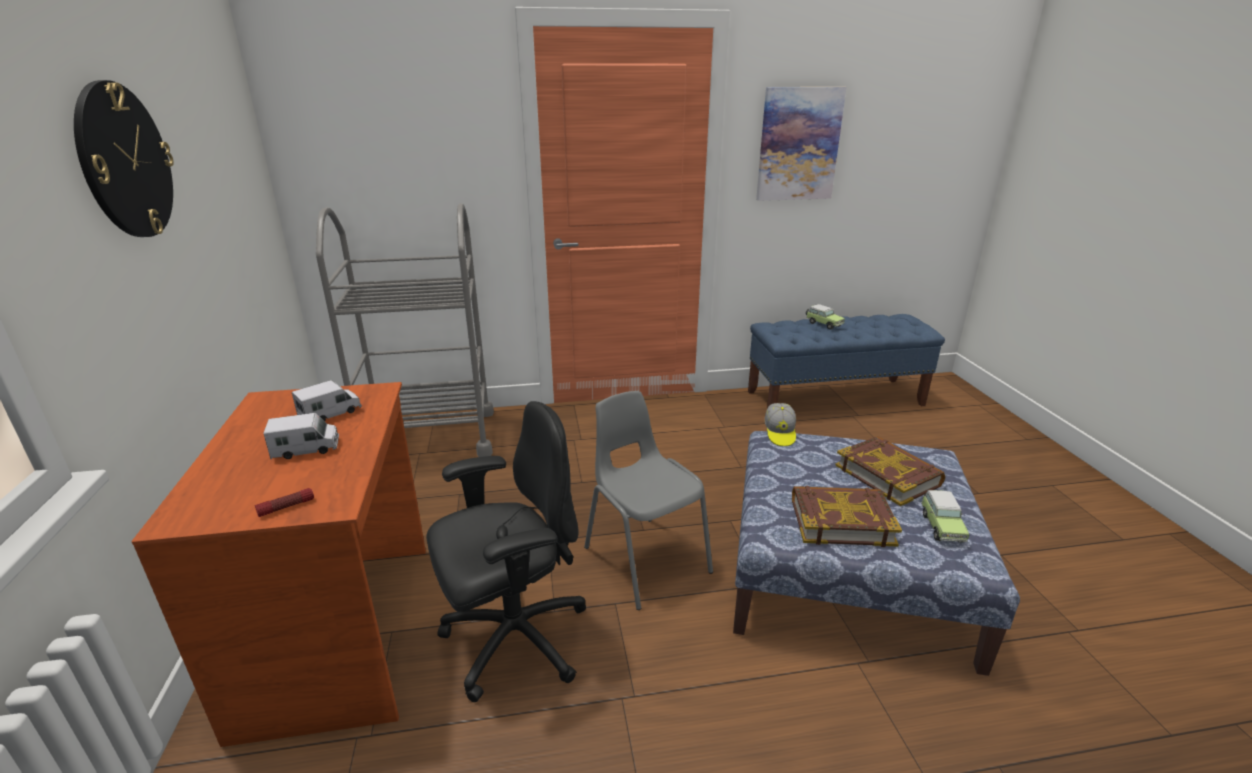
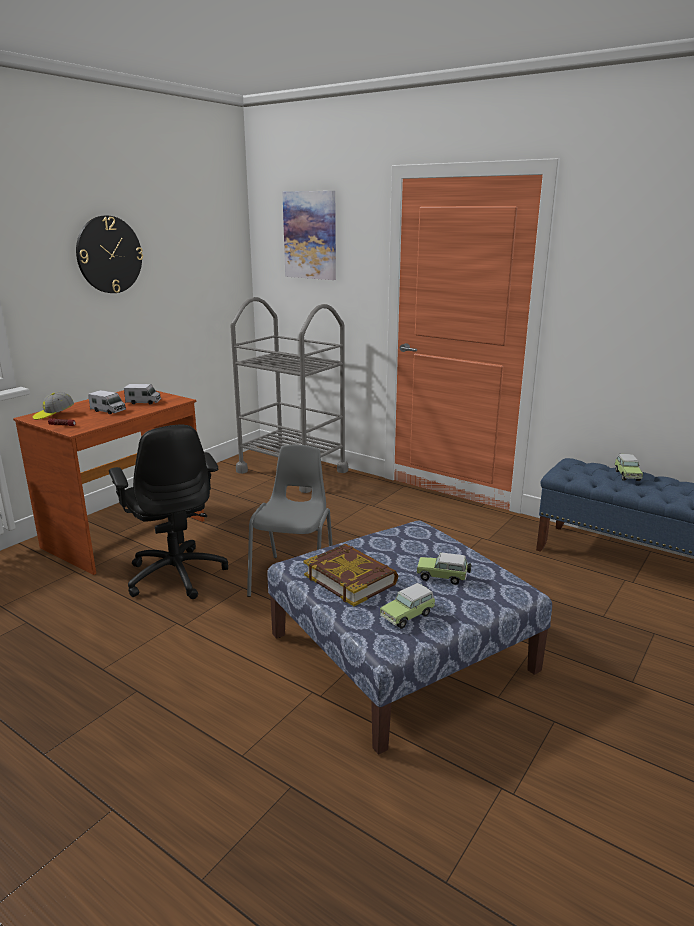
camera: 45 degrees right, 5 degrees down
black office chair [426,401,586,702] -> black office chair turned 45 degrees clockwise [109,425,228,599]
picture [756,87,847,201] -> picture moved to [282,191,336,280]
cap [765,403,796,446] -> cap moved to [33,392,74,420]
book [835,436,945,506] -> toy car [417,553,471,585]

